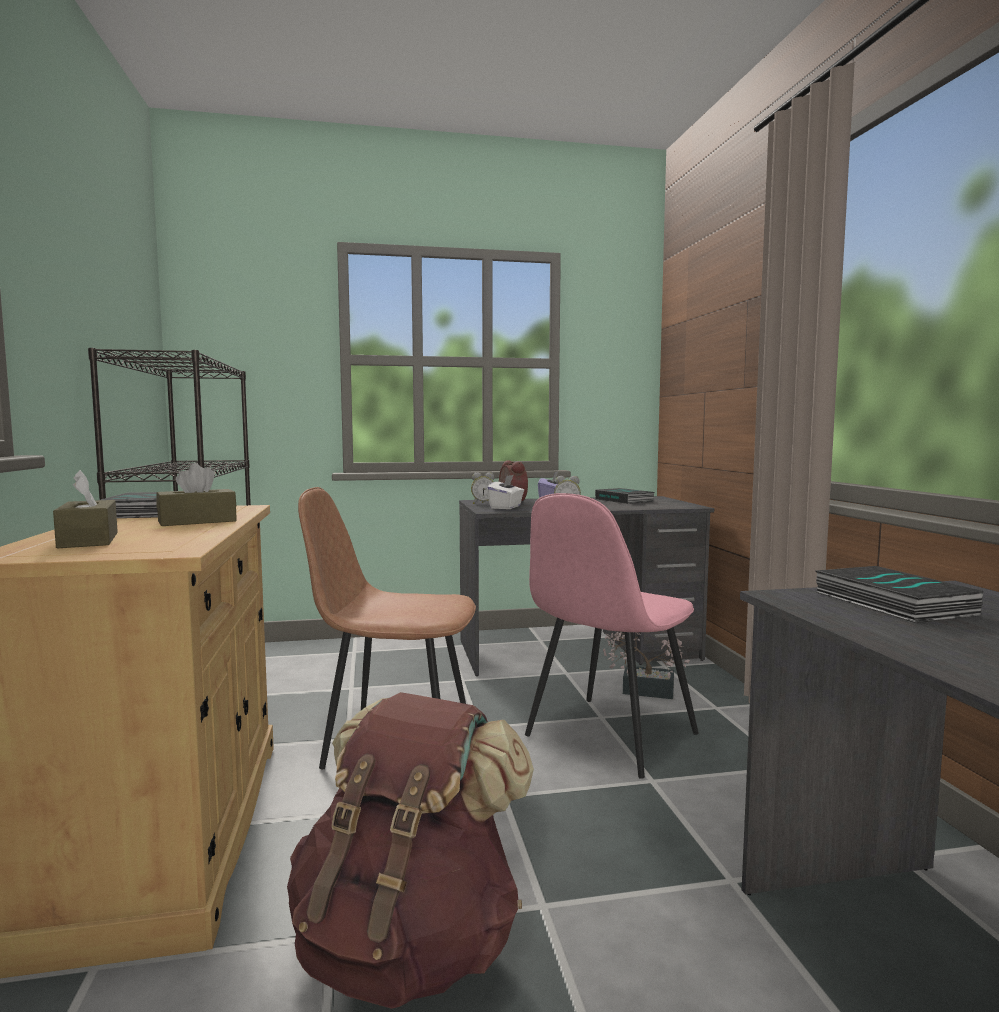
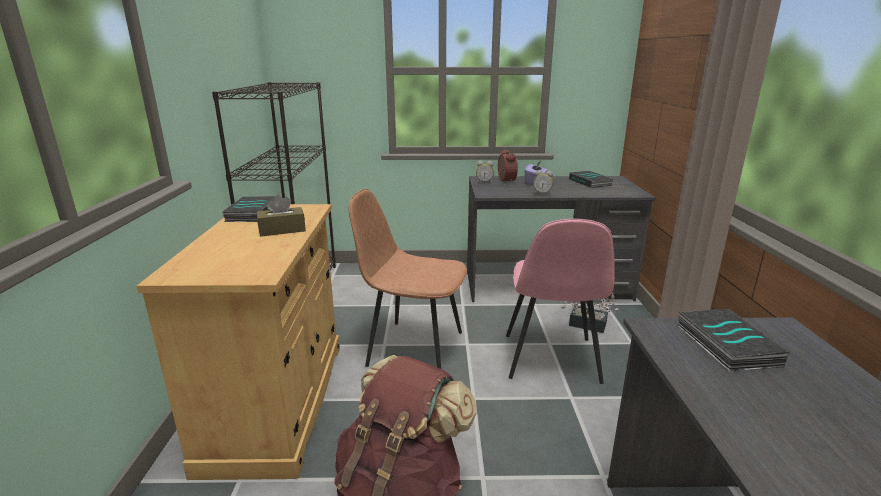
camera: 10 degrees right, 15 degrees up
brown tissue box [53,470,118,548] -> none
white tissue box [487,475,524,509] -> none
pink chair [525,493,699,779] -> pink chair turned 45 degrees counterclockwise [506,219,615,384]

